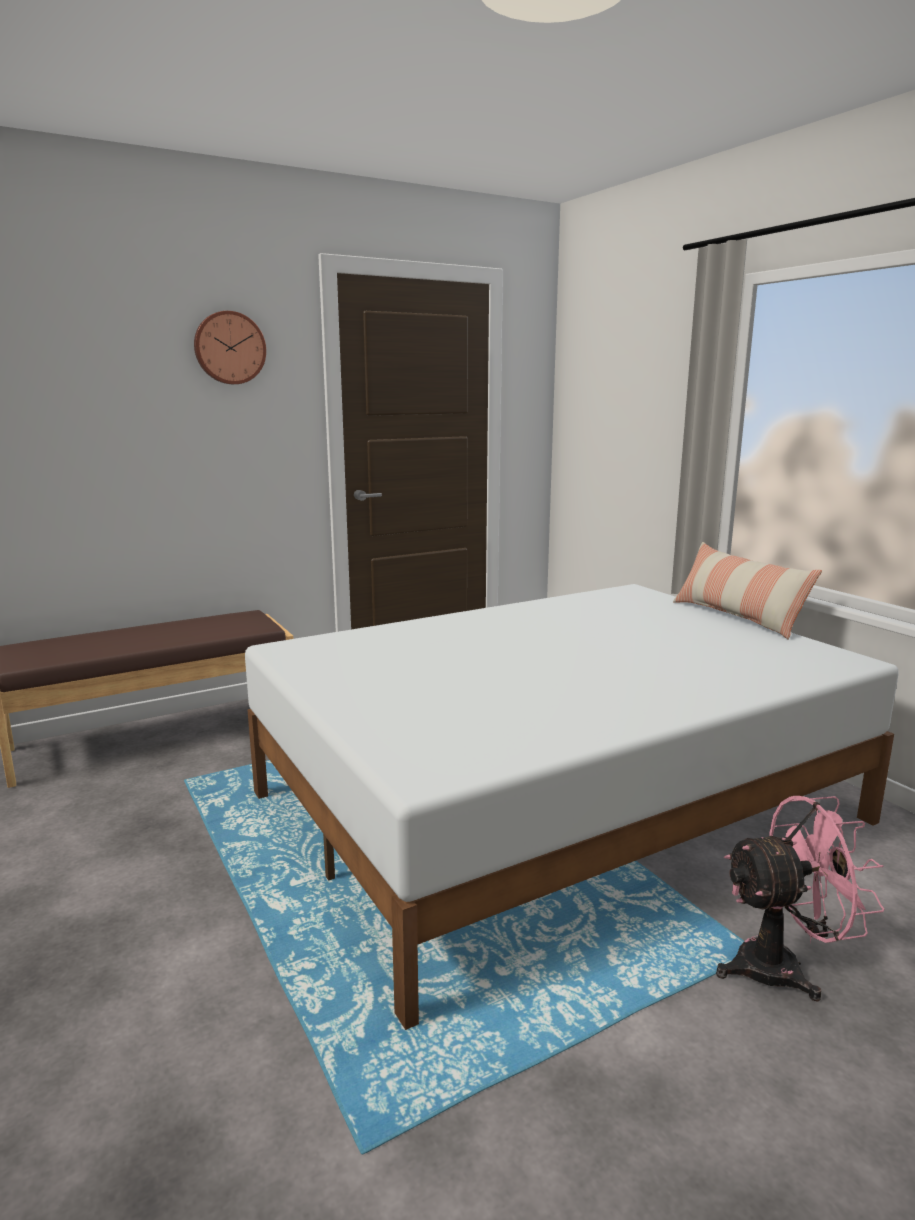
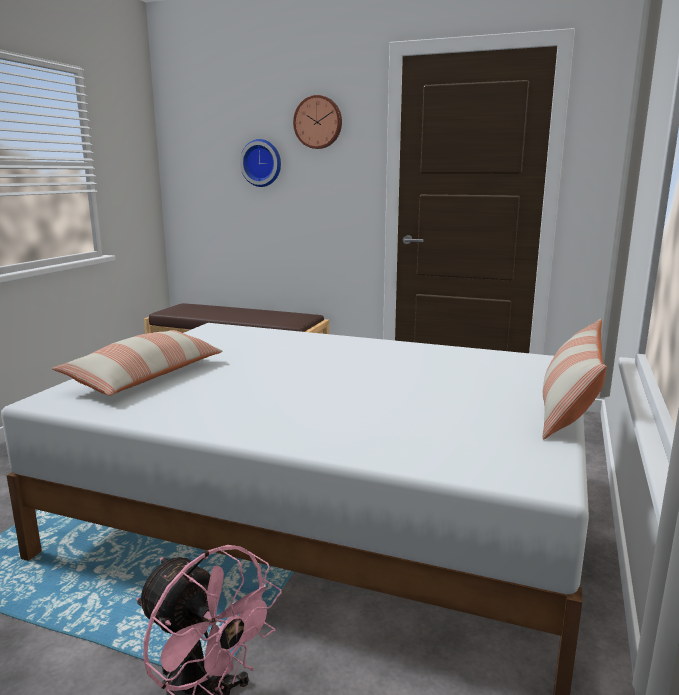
camera: 50 degrees right, 0 degrees up
none -> pillow [52,330,223,396]
none -> wall clock [240,139,281,187]

